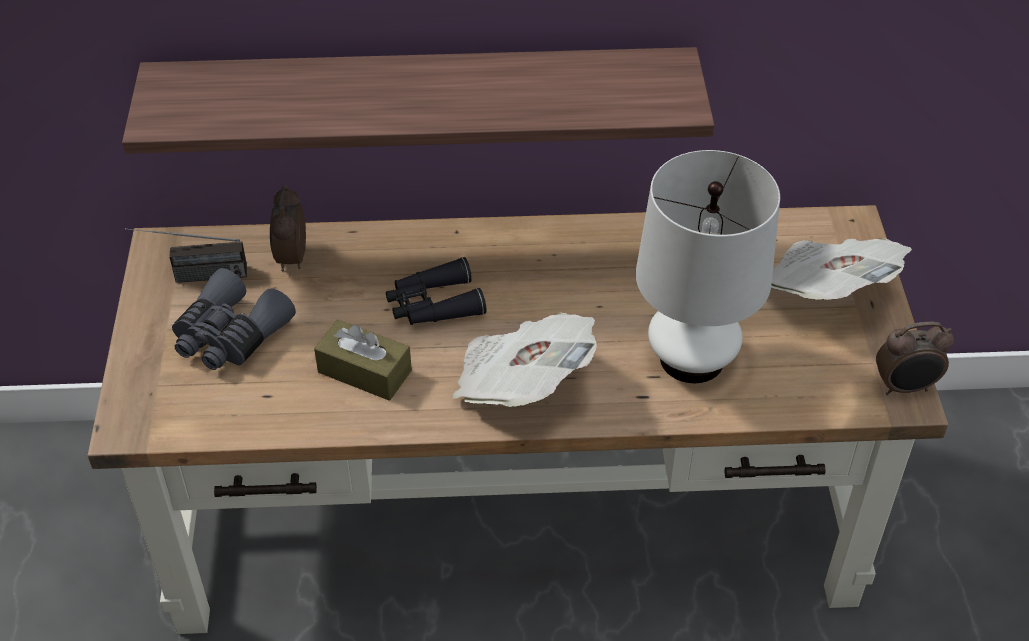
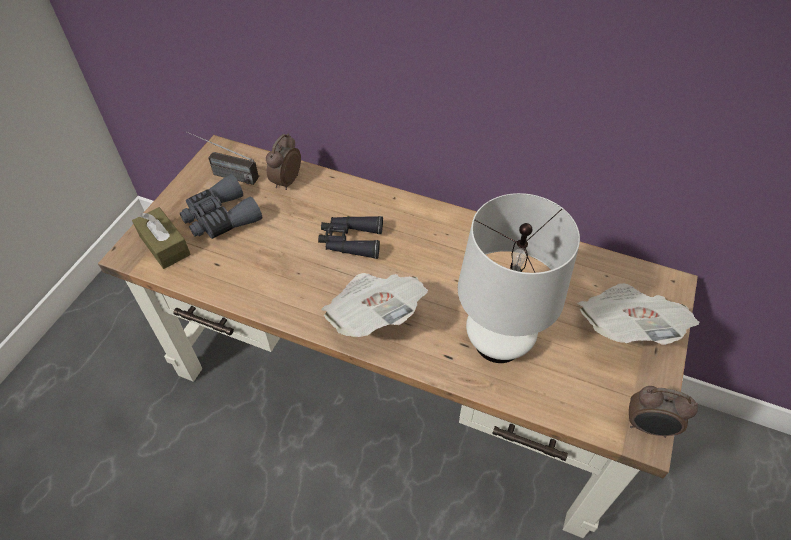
camera: 25 degrees right, 5 degrees up
shelf [122,47,715,154] -> none
brown tissue box [314,319,412,401] -> brown tissue box moved to [132,207,191,269]

